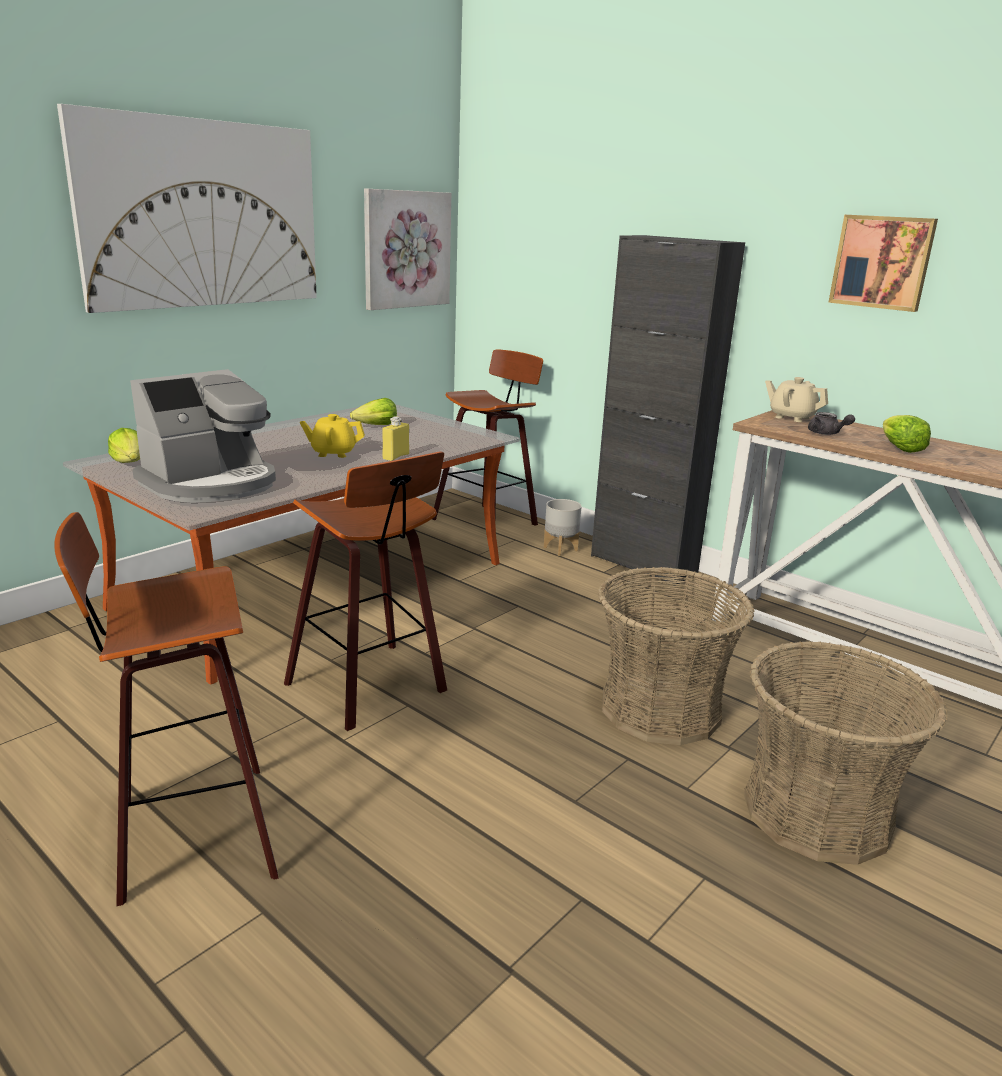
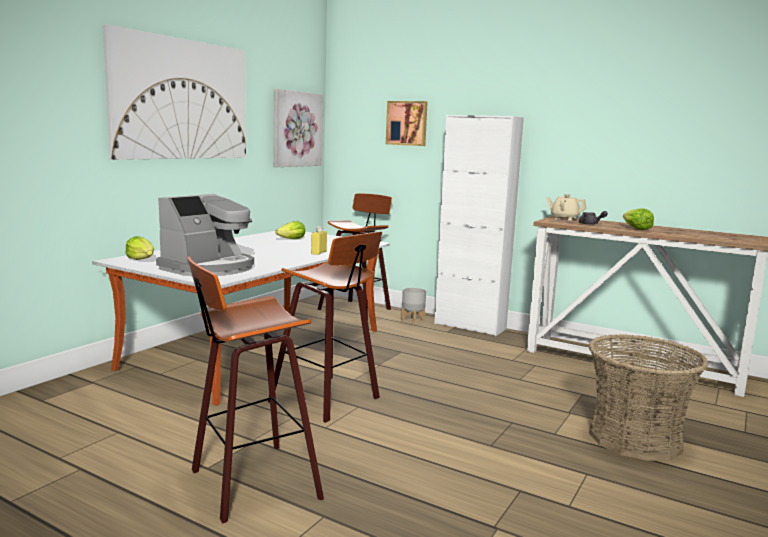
camera: 10 degrees left, 10 degrees down
yellow teapot [300,414,365,458] -> none
black cabinet [591,235,745,586] -> white cabinet [434,115,524,336]
basket [598,567,754,745] -> none
picture [828,215,938,312] -> picture moved to [386,101,428,146]

